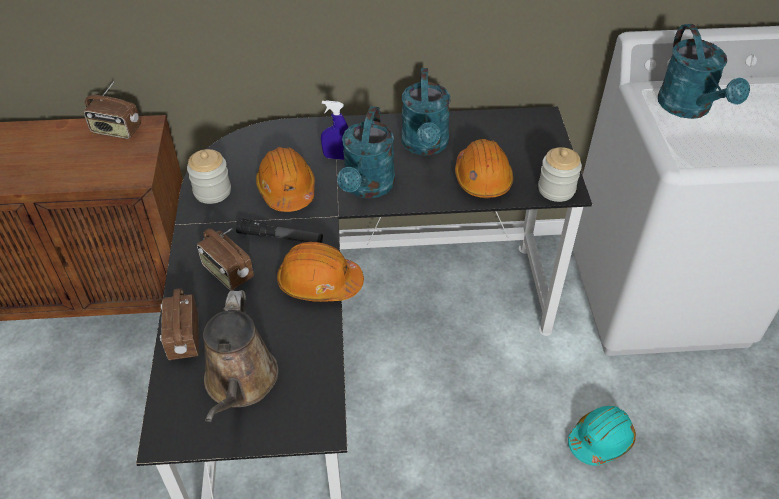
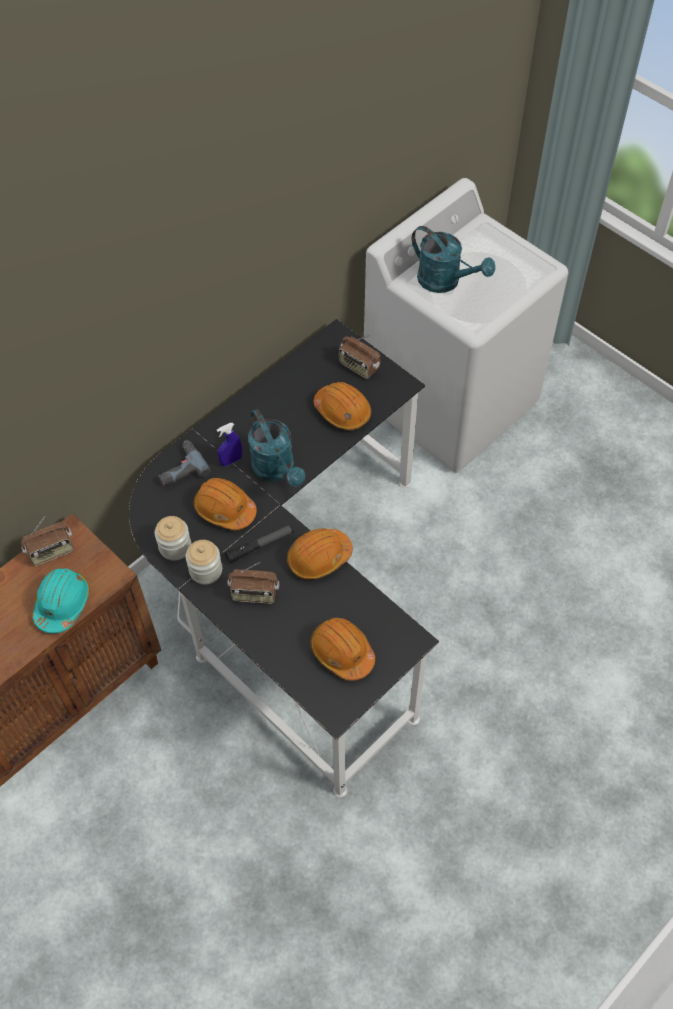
camera: 40 degrees left, 10 degrees up
radio [160,288,199,360] -> radio moved to [339,335,380,379]
brown watering can [203,290,279,422] -> orange hard hat [311,618,375,681]
turquoise watering can [401,68,450,156] -> none
jar [538,147,582,202] -> jar moved to [186,540,222,585]
turquoise hard hat [568,406,636,466] -> turquoise hard hat moved to [33,568,90,634]
none -> power drill [158,440,211,486]

